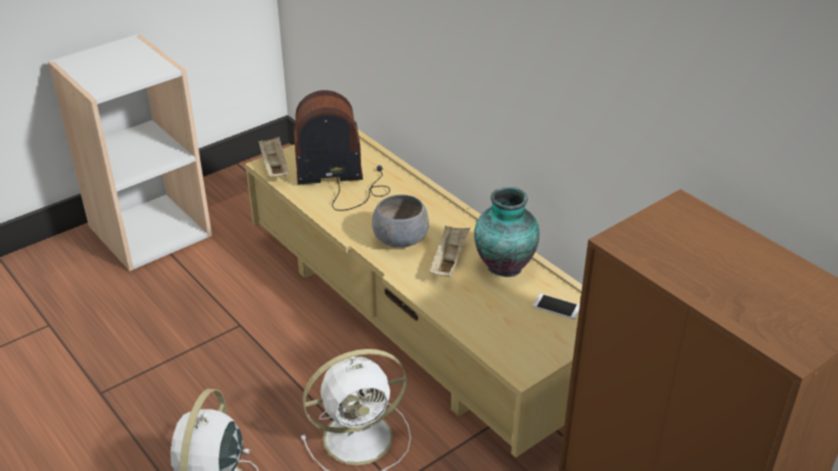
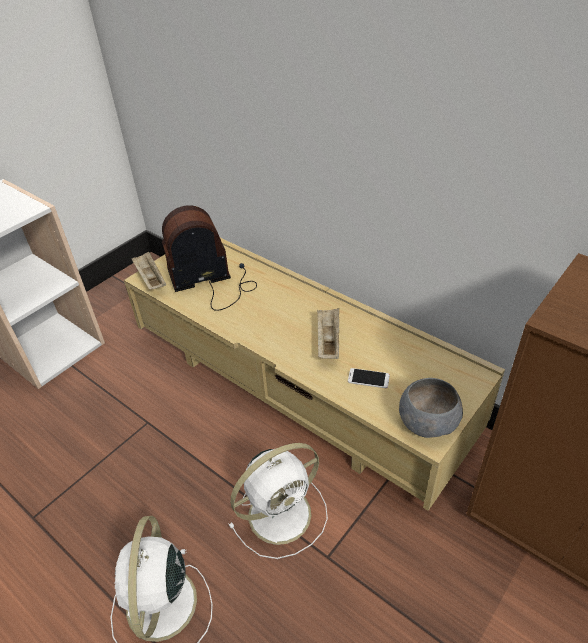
camera: 10 degrees left, 5 degrees up
grey bowl [372,195,429,248] -> grey bowl moved to [399,378,463,438]
vase [474,187,539,277] -> none
phone [533,294,580,319] -> phone moved to [348,368,390,388]

